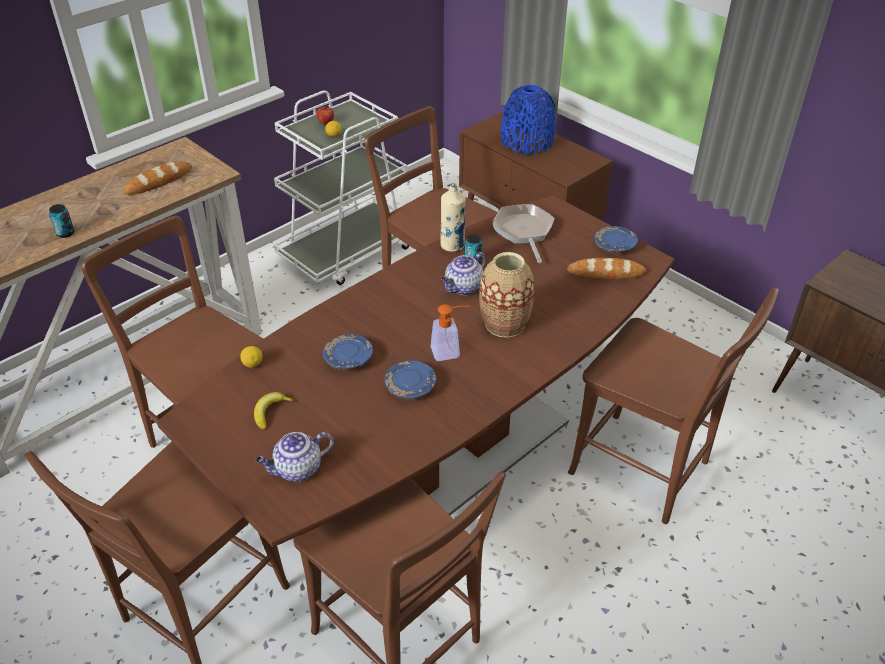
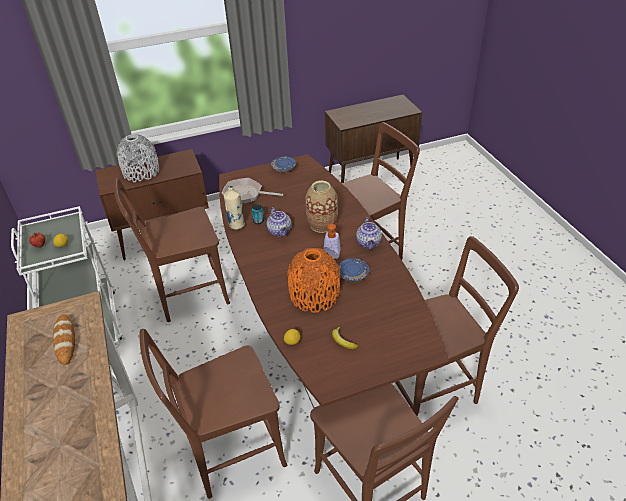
camera: 65 degrees left, 0 degrees up
can [49,204,75,238] -> none
teapot [256,432,334,482] -> teapot moved to [356,217,382,249]
blue plate [323,334,373,370] -> orange vase [287,248,340,313]
blue vase [501,85,556,155] -> grey vase [116,134,159,182]
bread [567,258,646,279] -> none

